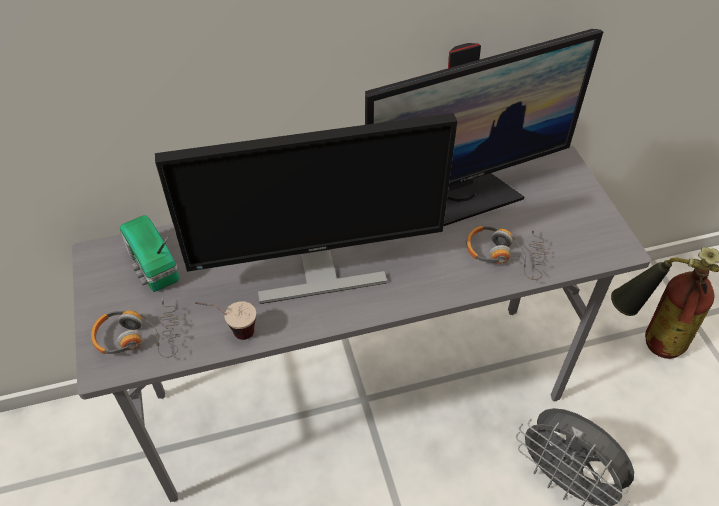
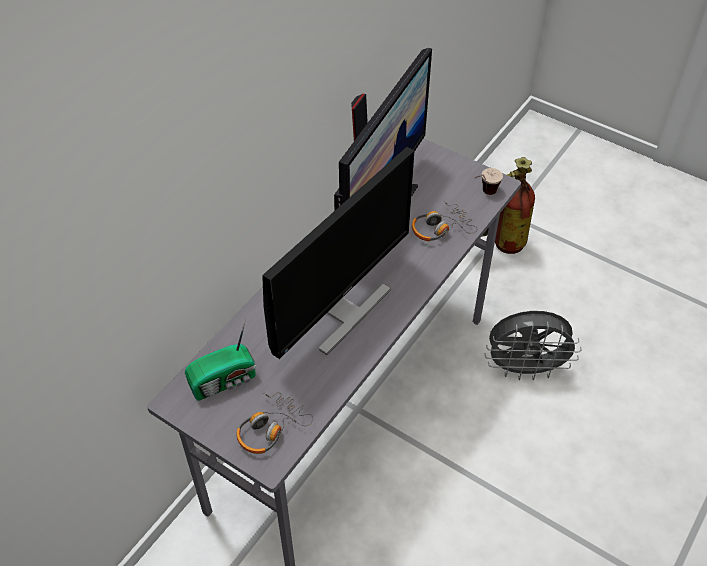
camera: 40 degrees left, 0 degrees up
radio [120,215,179,292] -> radio turned 45 degrees counterclockwise [185,319,256,401]
cup [194,301,256,340] -> cup moved to [474,168,503,195]

